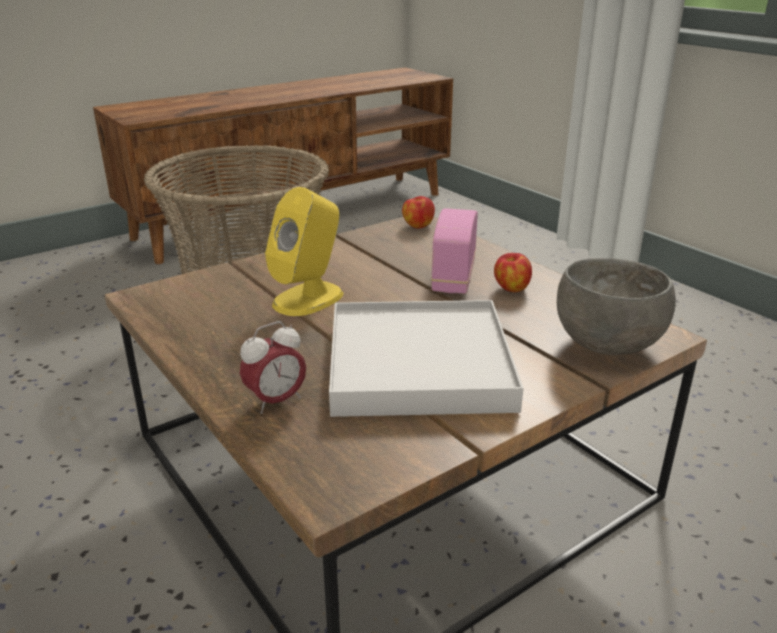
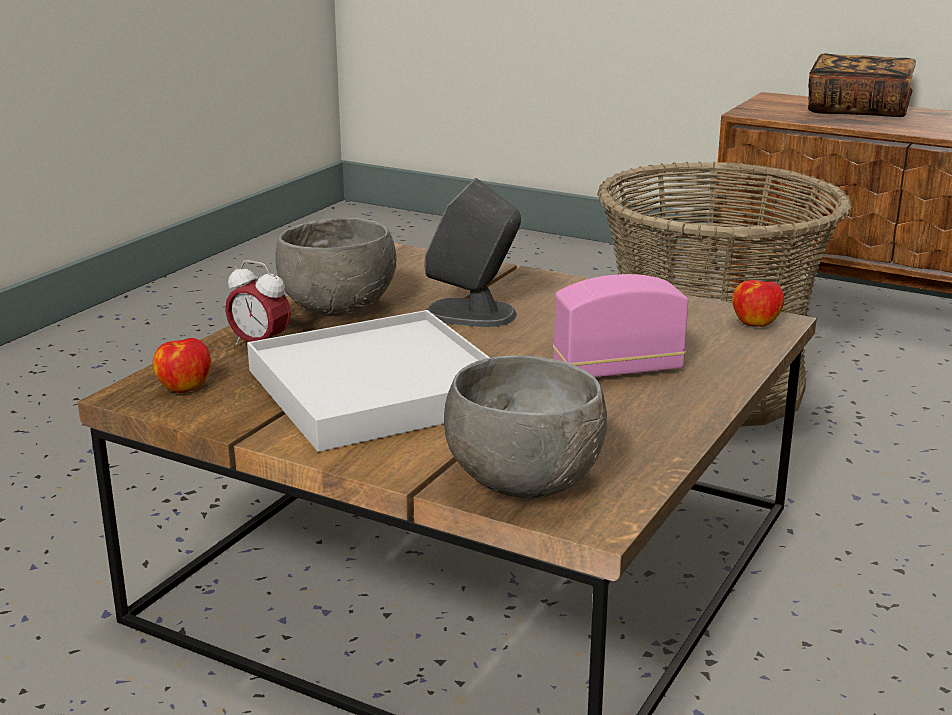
camera: 65 degrees right, 5 degrees down
yellow speaker [265,187,343,316] -> grey speaker [425,178,521,327]
apple [494,253,532,292] -> apple moved to [152,338,211,393]
none -> grey bowl [275,218,397,316]
none -> book [808,53,916,117]

